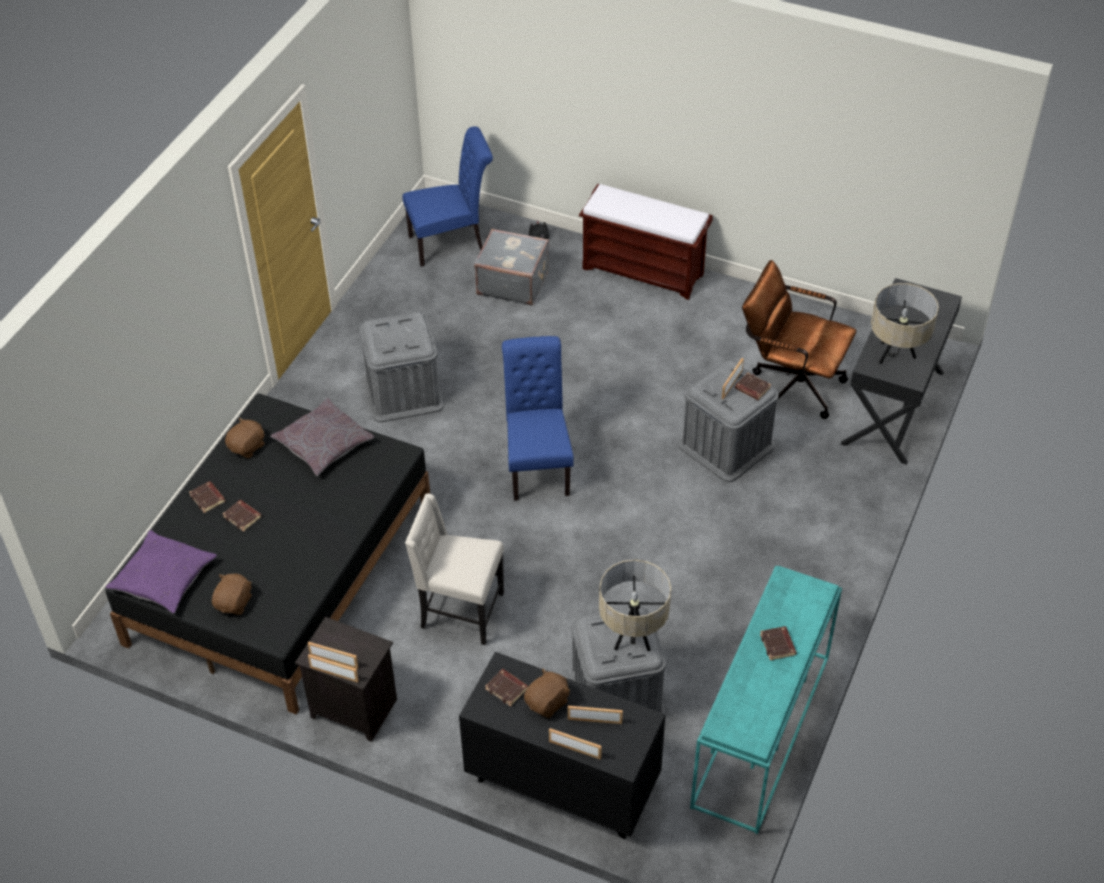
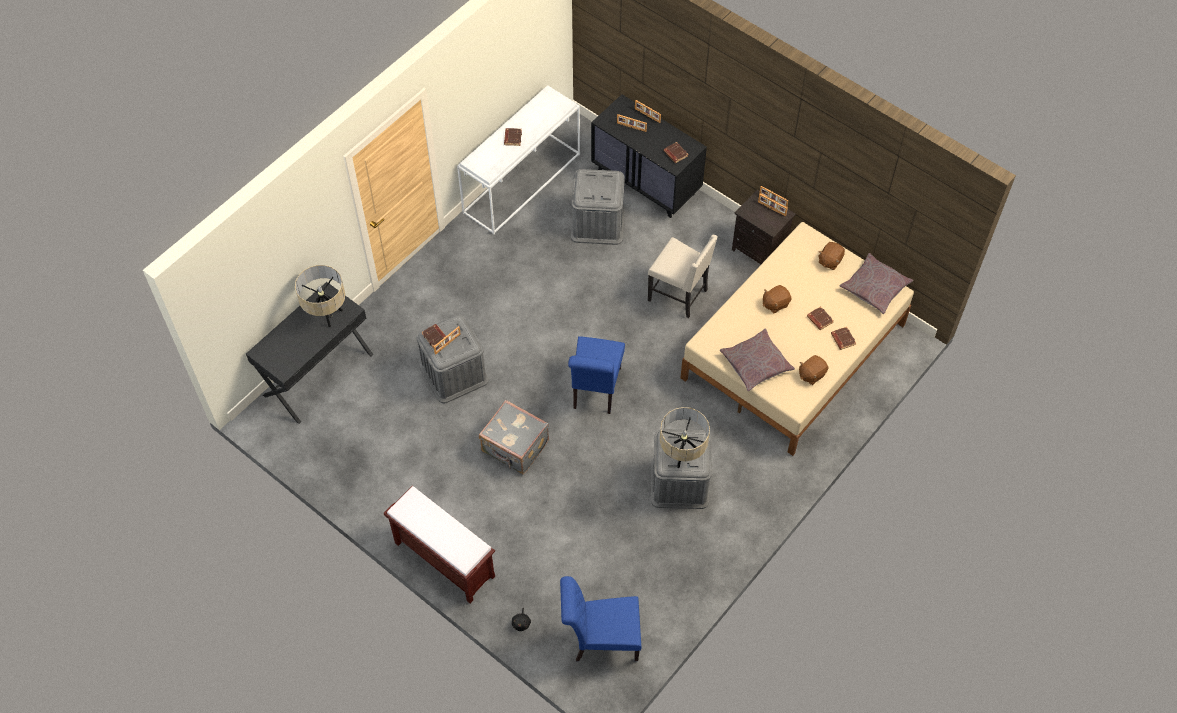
camera: 165 degrees left, 10 degrees up
black bed [105,394,430,715] -> beige bed [681,222,914,456]
purple pillow [106,530,217,614] -> grey pillow [840,253,913,314]
grey suitcase [474,229,549,305] -> grey suitcase moved to [479,400,549,475]
brown plush toy [524,668,570,718] -> brown plush toy moved to [763,285,791,313]
beige table lamp [599,559,671,651] -> beige table lamp moved to [660,407,710,468]
turquoise console table [690,566,842,834] -> white console table [457,85,580,234]
brown office chair [742,260,856,419] -> none

